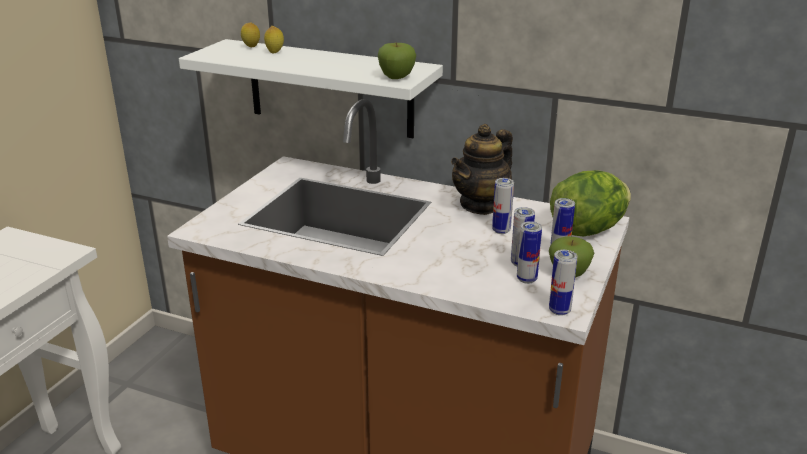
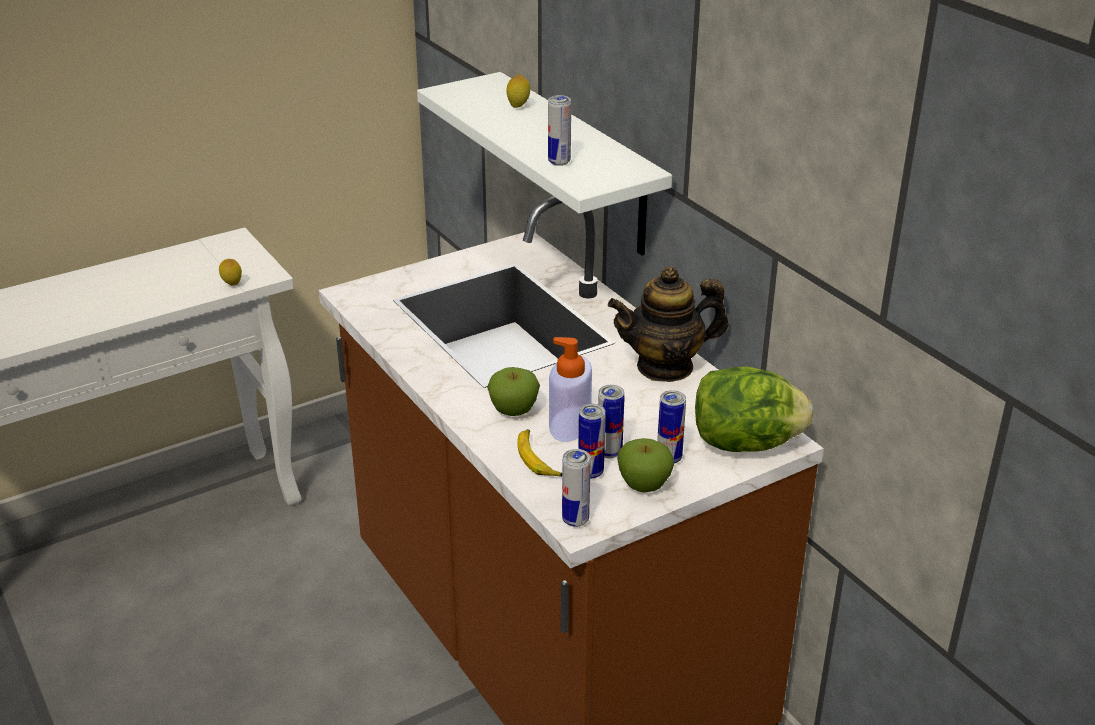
camera: 35 degrees right, 5 degrees up
lemon [241,22,260,47] -> lemon moved to [219,259,242,285]
apple [378,43,416,79] -> apple moved to [487,367,540,416]
can [492,178,514,234] -> can moved to [548,95,571,166]
none -> banana [517,429,562,477]
none -> soap dispenser [549,337,592,442]

